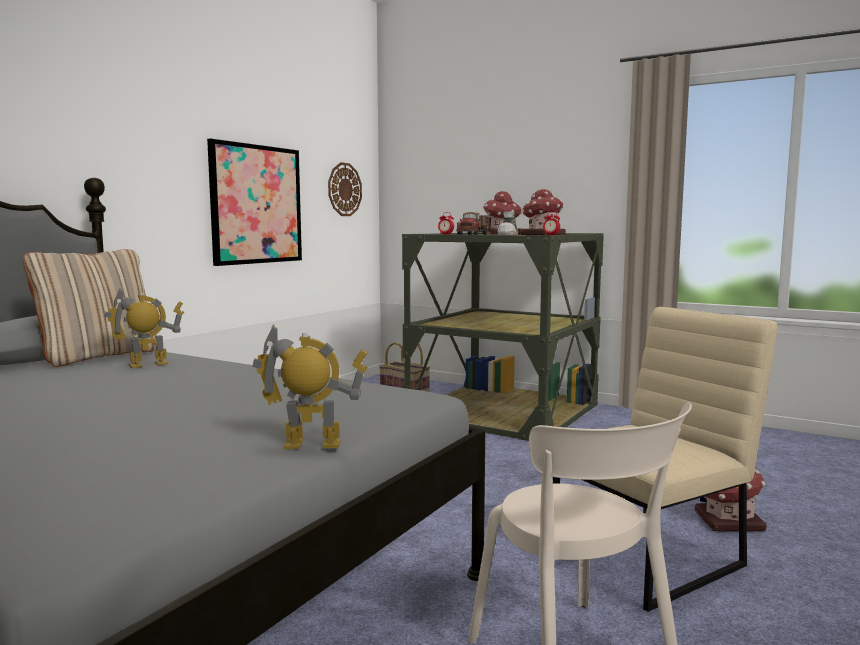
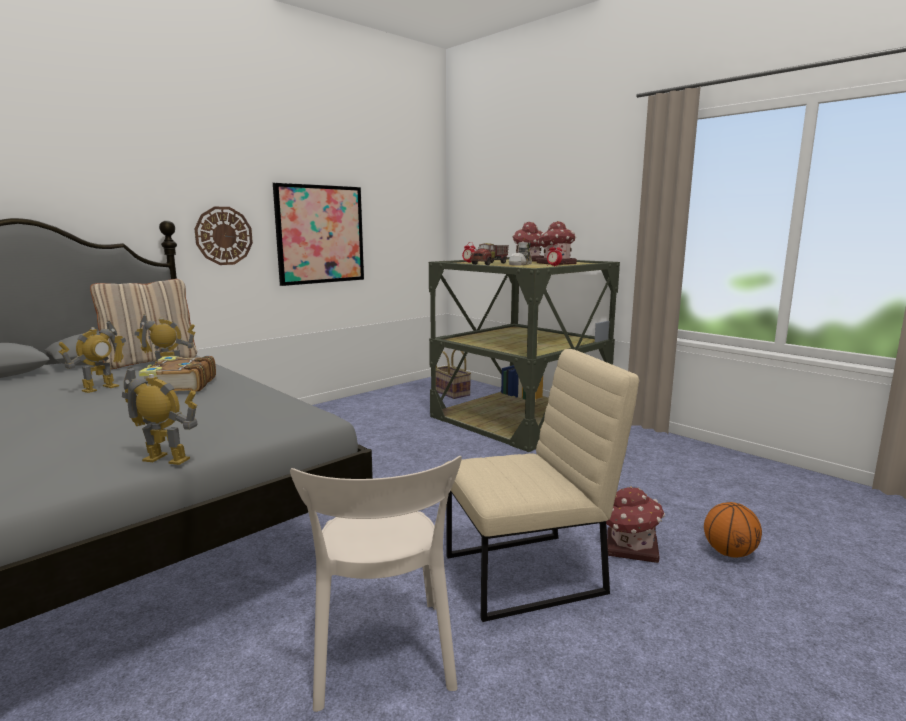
camera: 15 degrees right, 5 degrees up
wall clock [328,162,362,216] -> wall clock moved to [194,207,253,265]
none -> toy robot [59,321,126,393]
none -> book [139,356,216,392]
none -> basketball [704,502,762,558]

